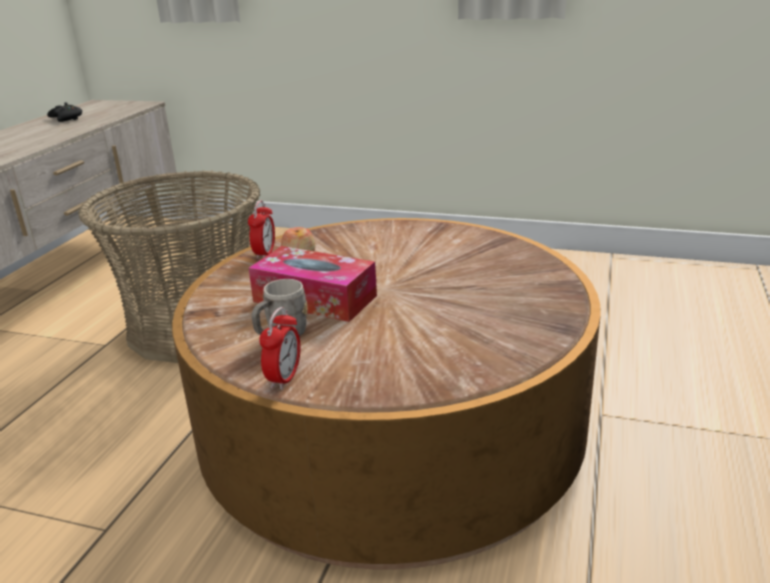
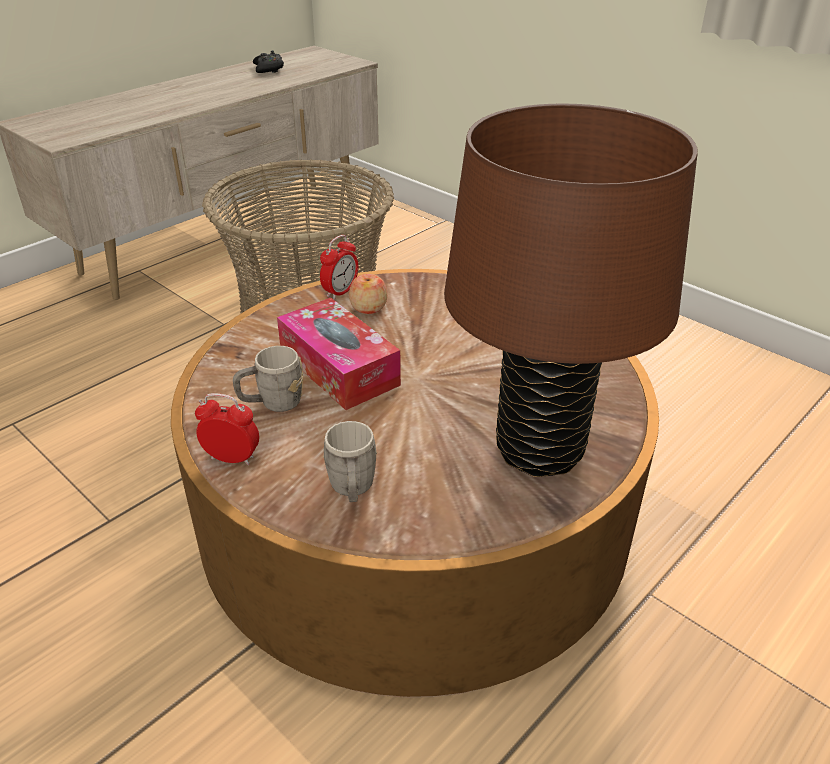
camera: 25 degrees right, 10 degrees up
alarm clock [259,307,300,390] -> alarm clock turned 120 degrees counterclockwise [195,393,259,465]
none -> grey mug [323,421,377,502]
none -> brown table lamp [444,104,698,477]

